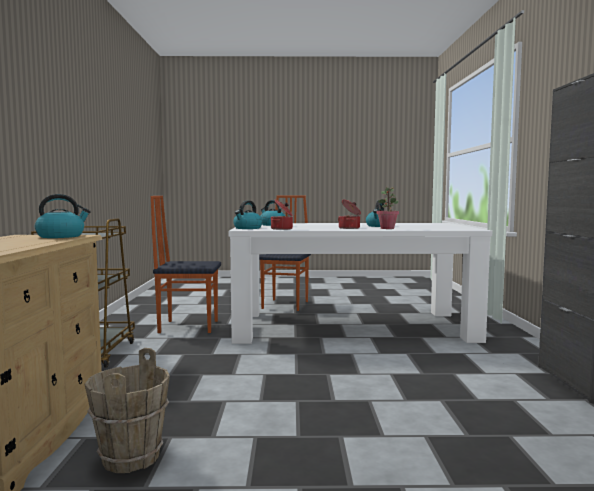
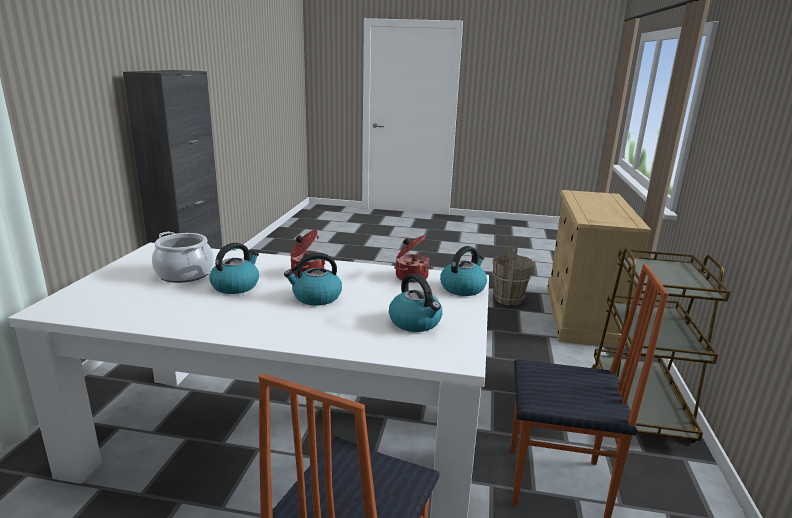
camera: 170 degrees left, 15 degrees up
kettle [35,194,91,238] -> kettle moved to [284,253,342,306]
potted plant [377,187,399,229] -> none
none -> cooking pot [152,231,214,283]

